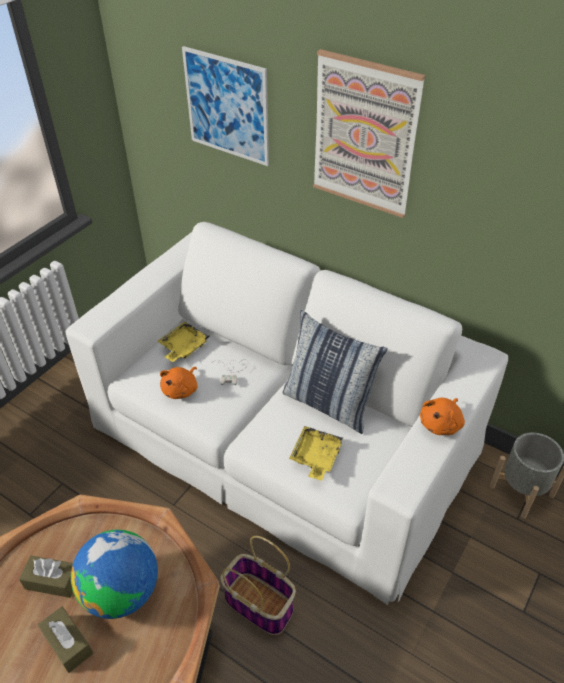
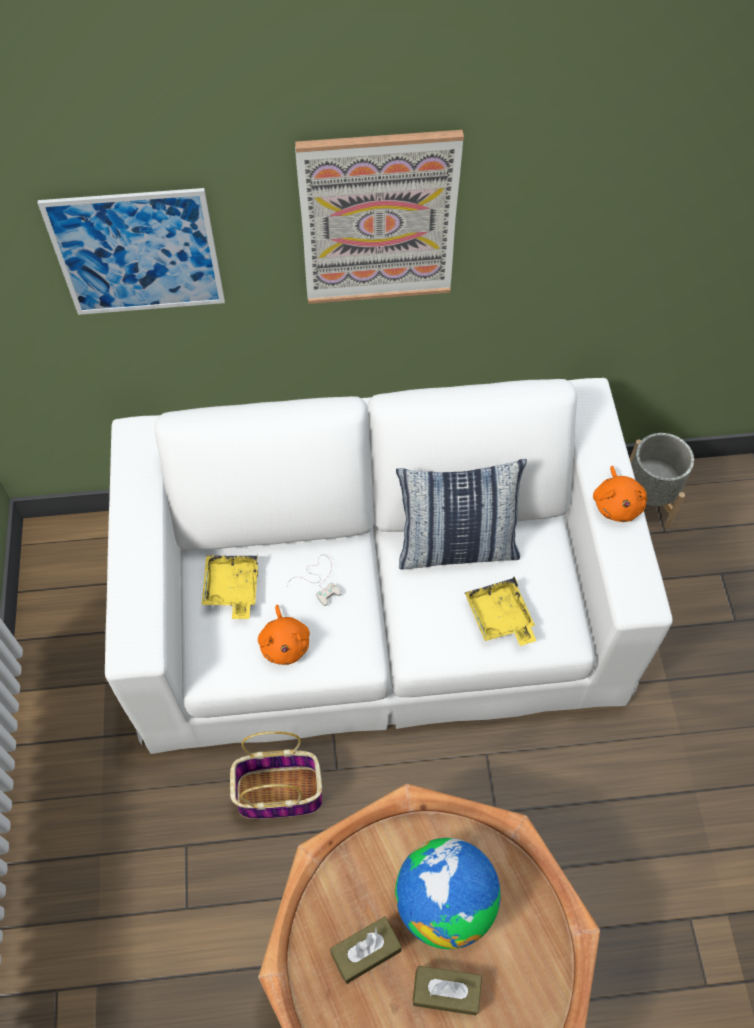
camera: 40 degrees left, 15 degrees up
basket [220,536,296,635] -> basket moved to [230,731,322,819]

